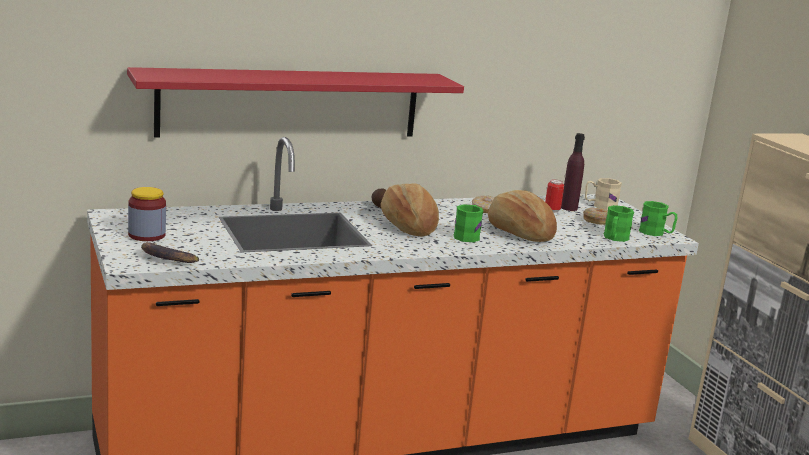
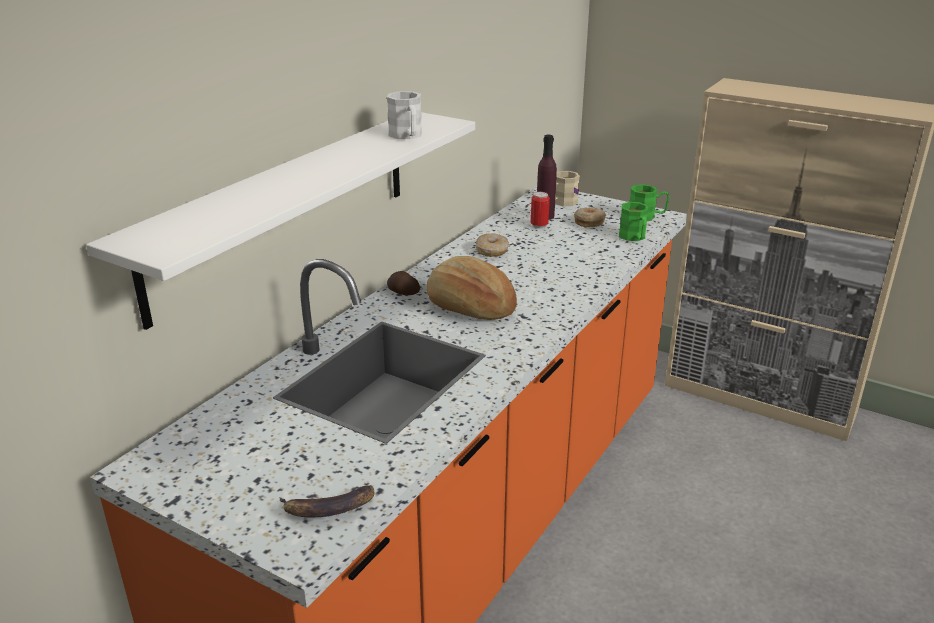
camera: 35 degrees left, 10 degrees up
red shelf [127,67,464,138] -> white shelf [86,112,475,330]
jar [128,187,166,241] -> none
green mug [454,204,483,242] -> none
bread [488,190,557,242] -> none
none -> white mug [387,91,422,139]

